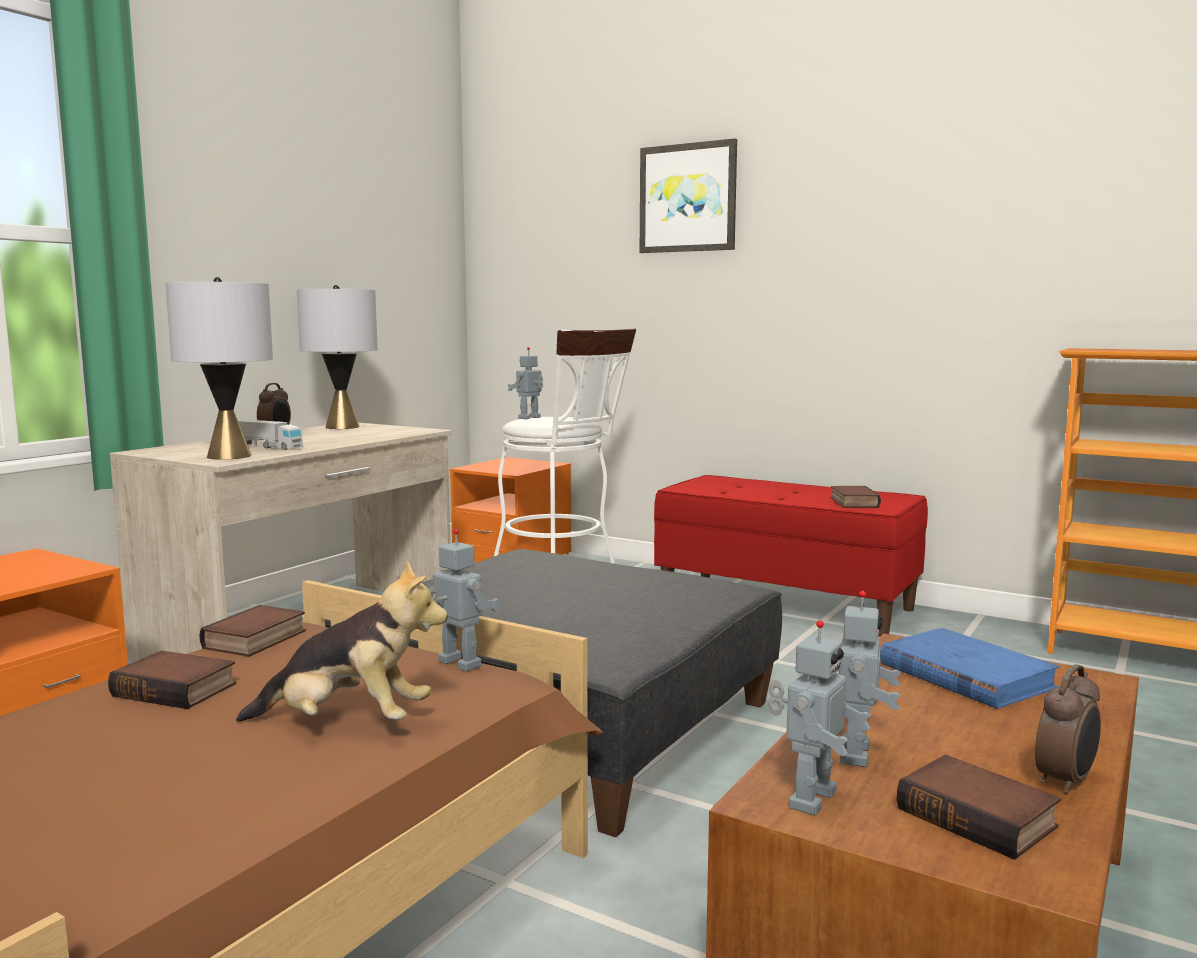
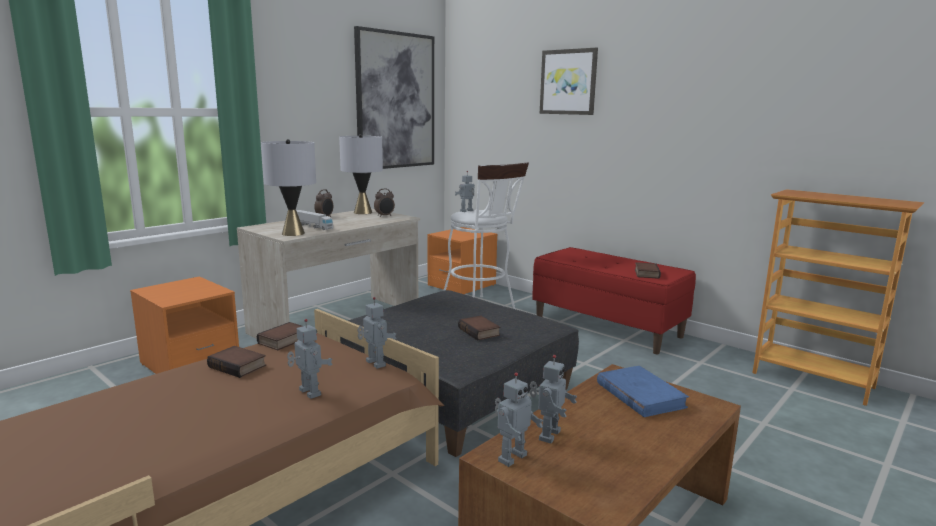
camera: 10 degrees right, 5 degrees up
plush toy [236,560,448,722] -> toy robot [287,319,333,399]
book [897,754,1061,860] -> book moved to [458,316,500,340]
alarm clock [1035,665,1101,795] -> alarm clock moved to [374,189,395,217]
none -> picture [354,26,434,169]

